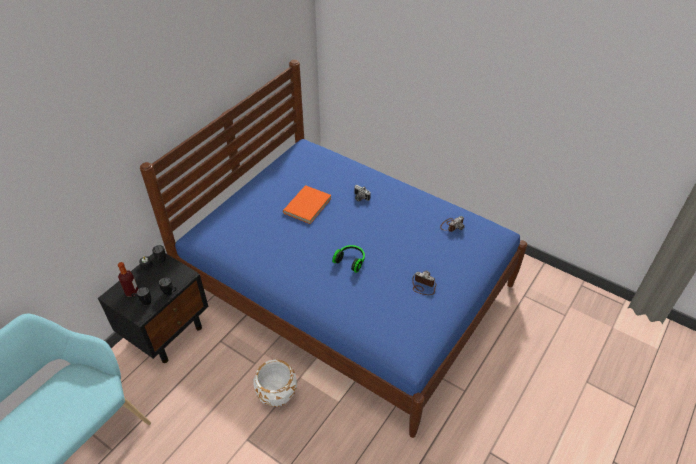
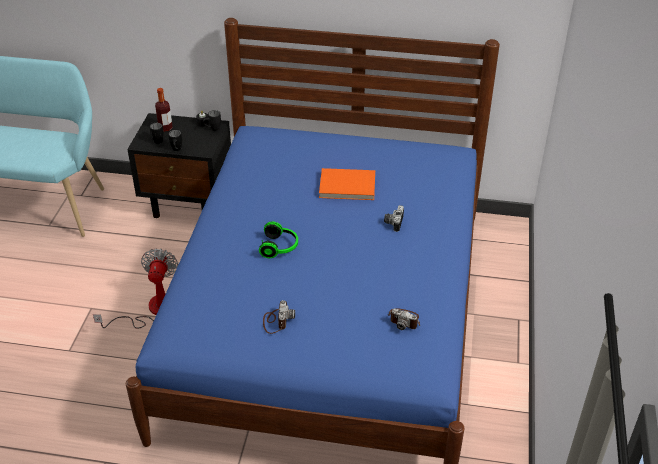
camera: 65 degrees right, 5 degrees down
white planter [253,359,297,407] -> fan [93,248,178,329]

